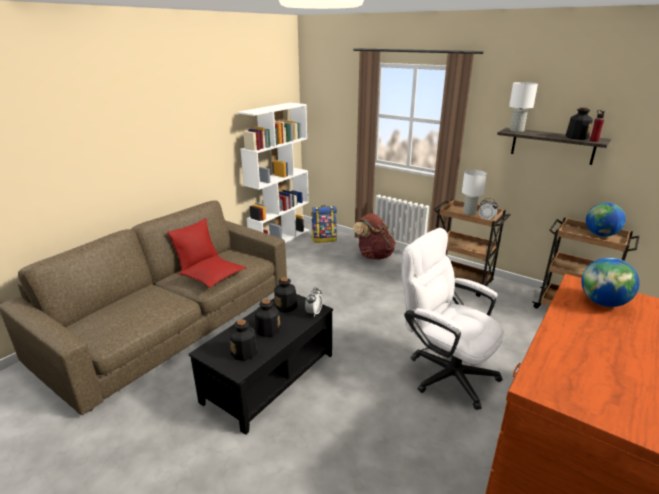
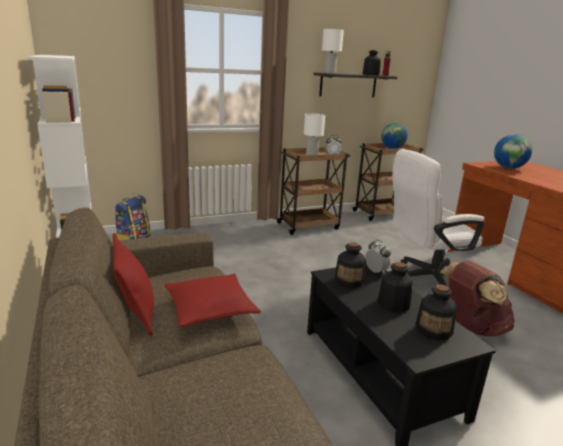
camera: 60 degrees left, 5 degrees down
brown backpack [353,213,396,260] -> brown backpack moved to [440,260,515,336]

